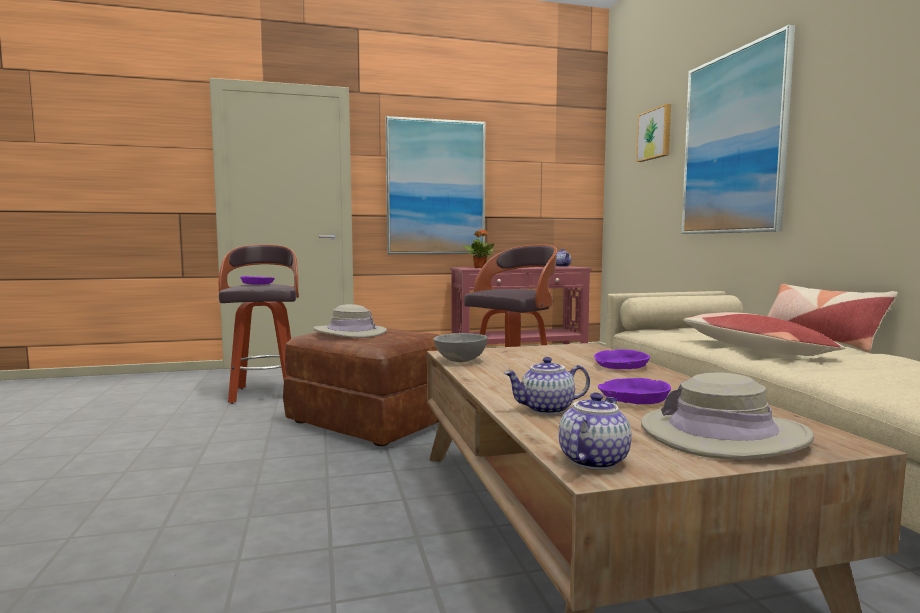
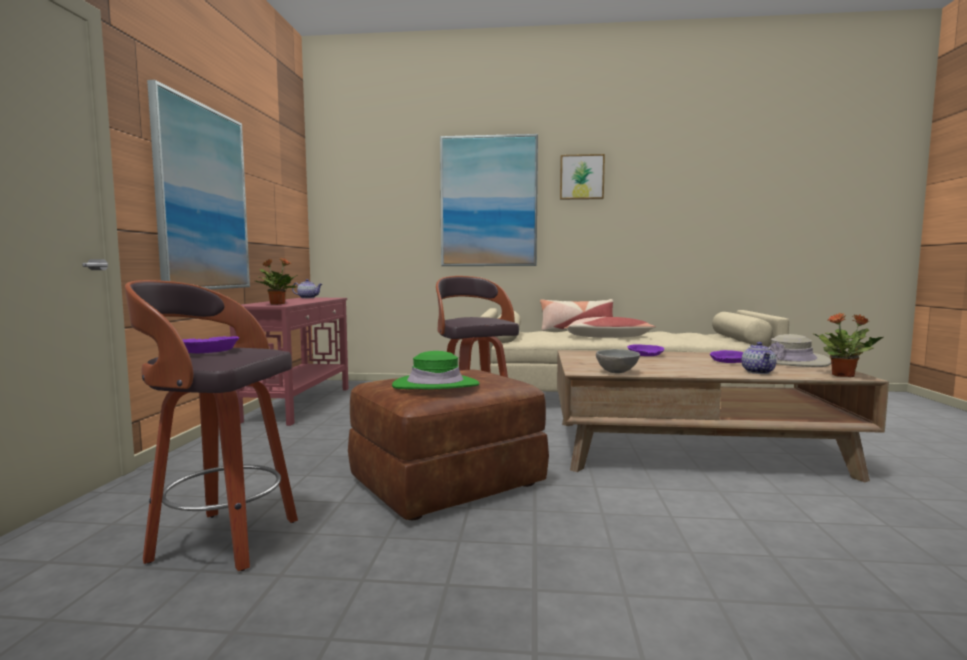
camera: 70 degrees left, 0 degrees up
beige hat [313,304,387,338] -> green hat [392,351,479,389]
teapot [559,393,631,470] -> potted plant [812,313,883,377]
picture [636,104,671,162] -> picture moved to [560,154,605,200]

